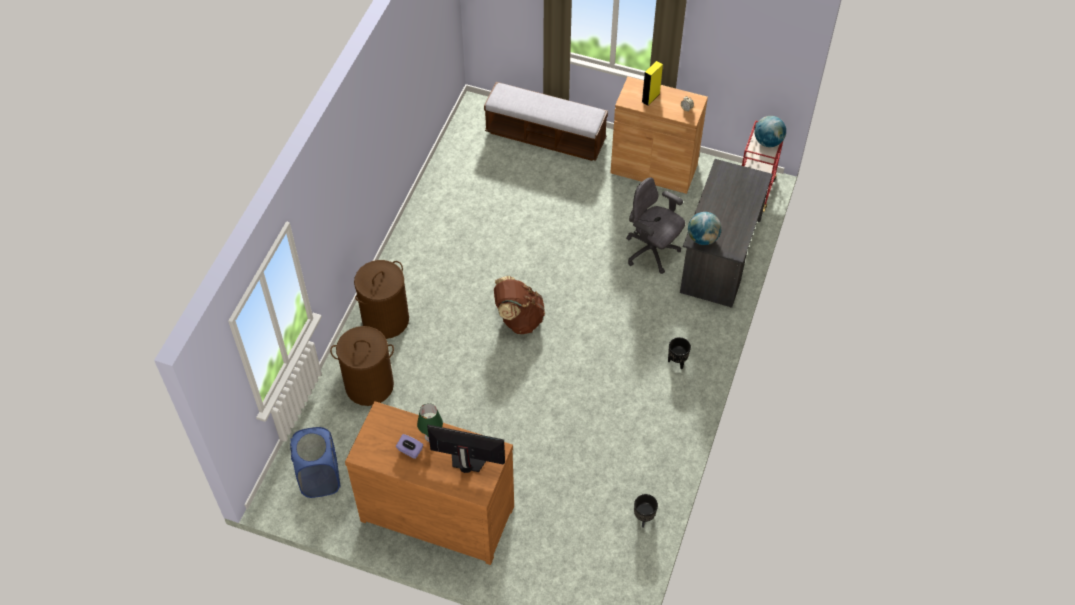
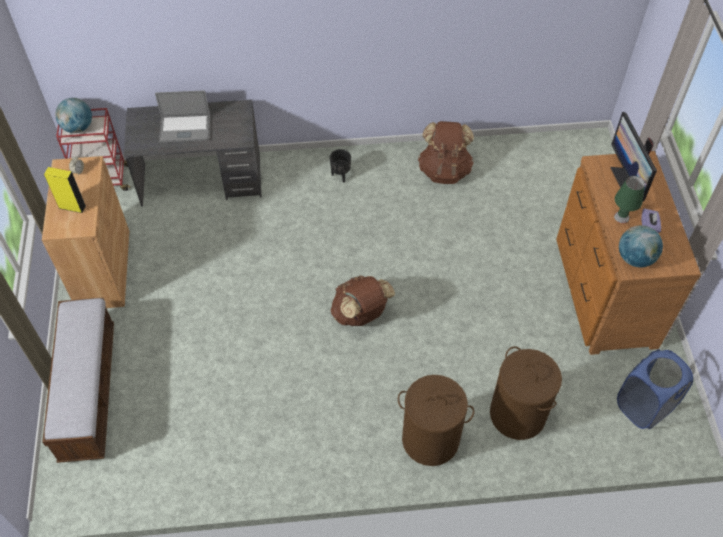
camera: 115 degrees left, 0 degrees up
grey office chair [626,177,685,274] -> none
black planter [634,494,658,528] -> none
globe [688,212,722,245] -> globe moved to [619,225,663,267]
none -> laptop [155,90,210,142]
none -> brown backpack [418,121,474,184]

